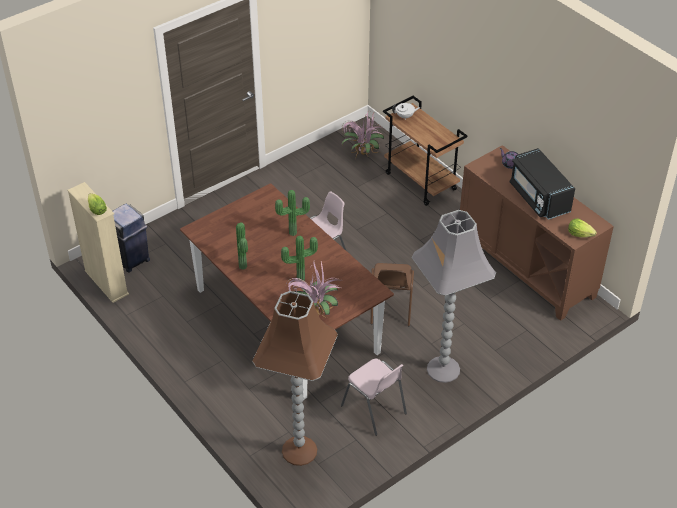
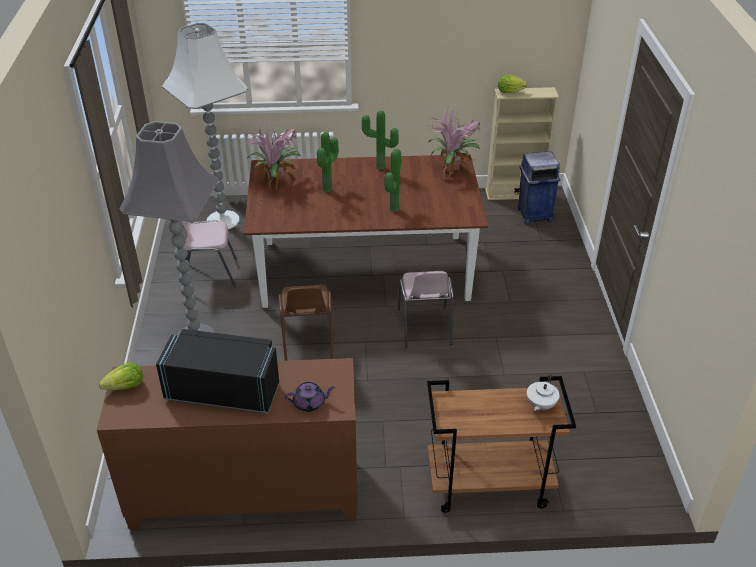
camera: 125 degrees right, 5 degrees down
brown floor lamp [252,291,338,466] -> white floor lamp [162,23,248,229]
potted plant [342,110,384,158] -> potted plant moved to [425,105,480,180]
brown chair [371,263,414,326] -> brown chair turned 135 degrees counterclockwise [279,285,334,361]

